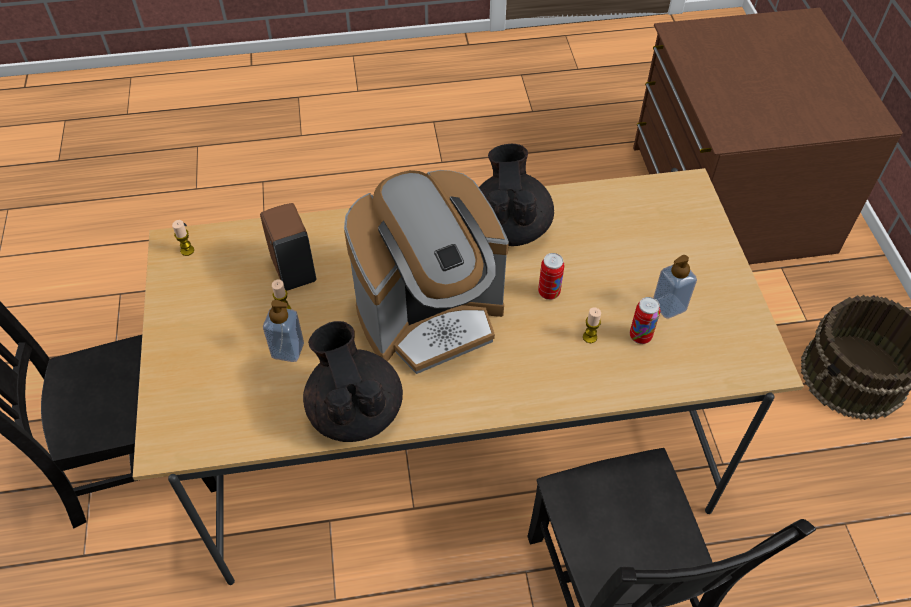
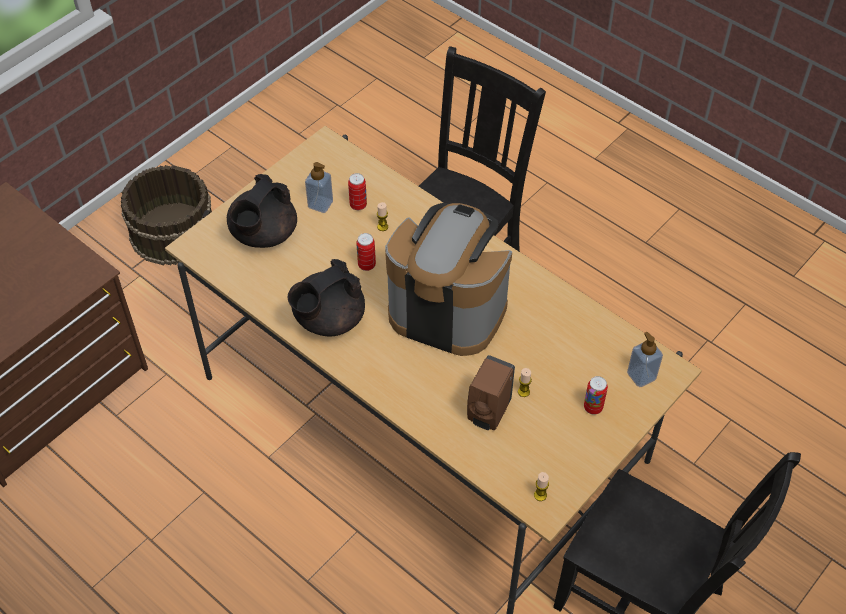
camera: 130 degrees left, 0 degrees up
soap dispenser [263,300,304,362] -> soap dispenser moved to [627,332,663,387]
black teapot [303,321,403,442] -> black teapot moved to [227,174,297,248]
none -> can [584,376,608,415]

